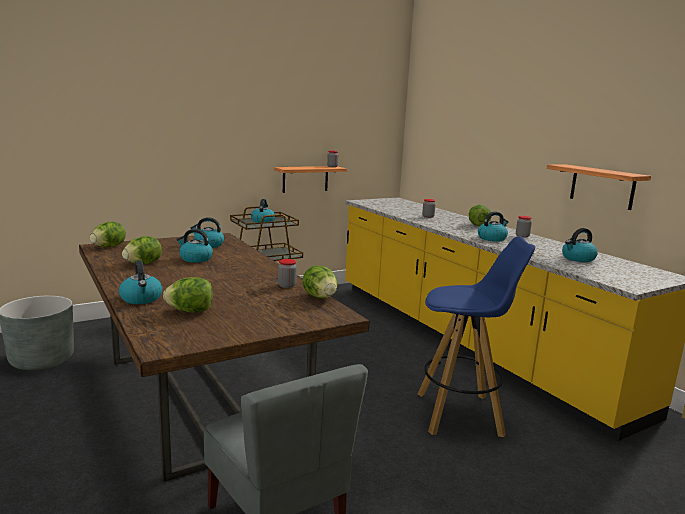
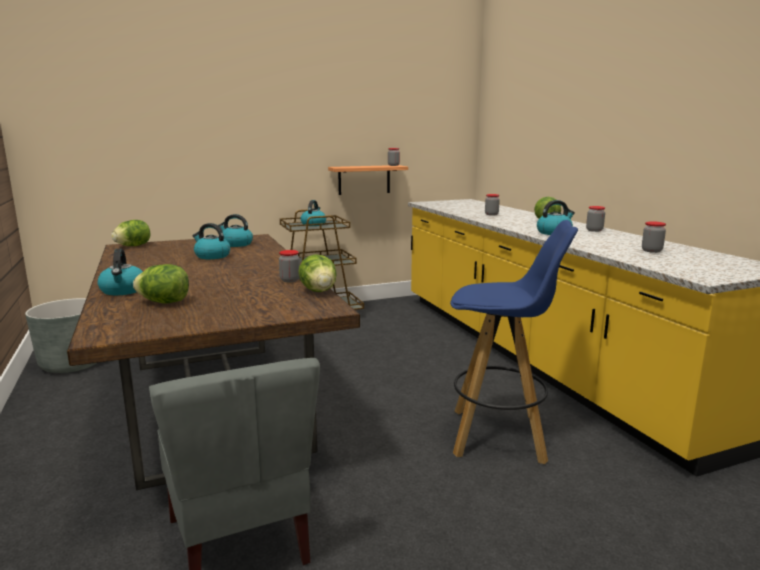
camera: 10 degrees right, 0 degrees up
lettuce [122,236,162,264] -> none
shelf [547,164,651,210] -> none
kettle [562,228,598,262] -> jar [642,221,666,253]

